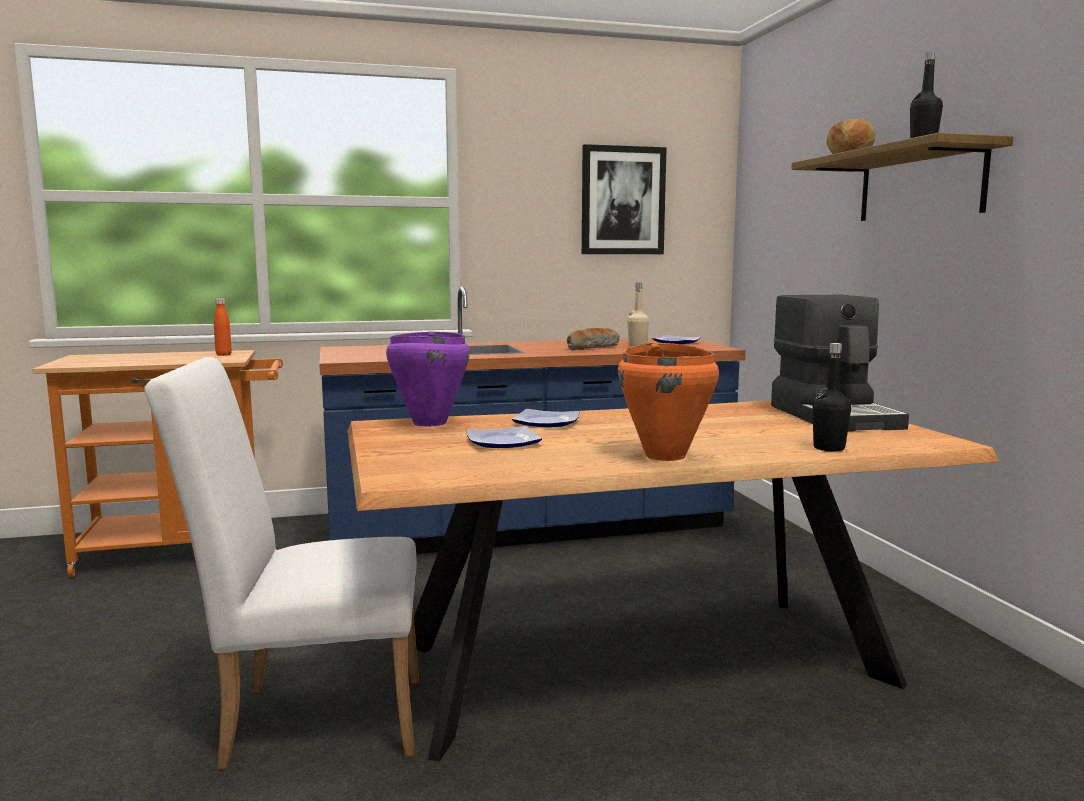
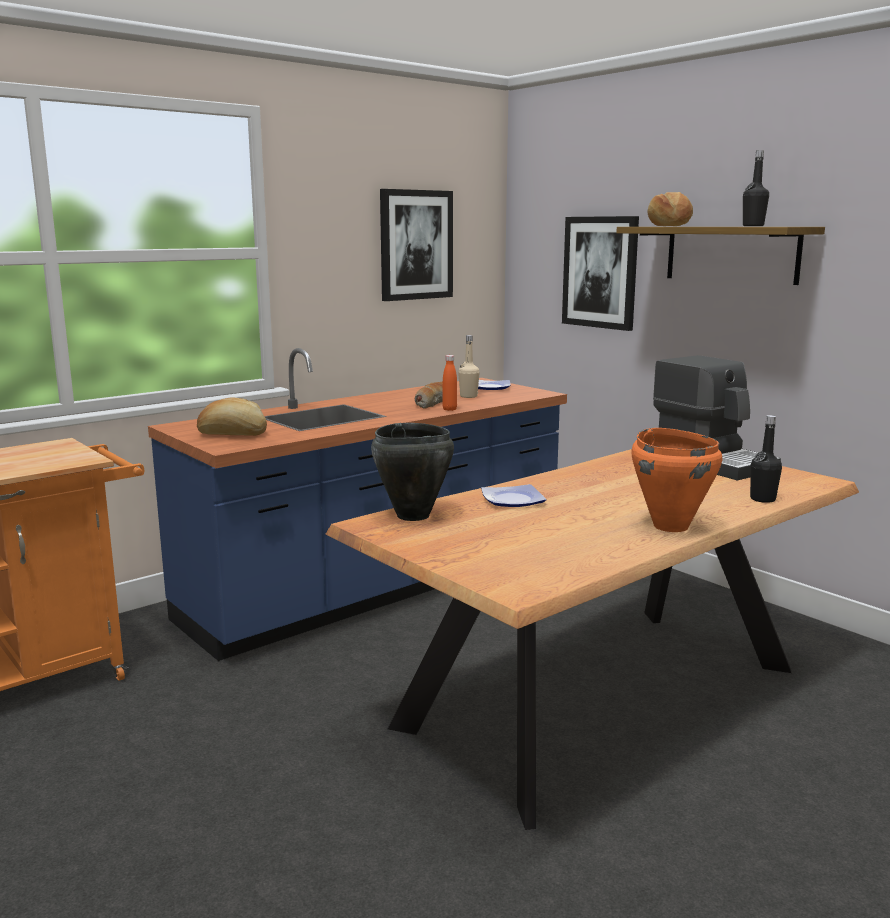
camera: 25 degrees left, 5 degrees up
white chair [144,357,419,770] -> none
orange bottle [214,298,232,356] -> orange bottle moved to [442,355,457,411]
purple cooking pot [386,331,470,426] -> black cooking pot [371,423,454,521]
plate [467,426,542,448] -> none
none -> bread [197,397,267,436]
none -> picture [562,216,639,331]

